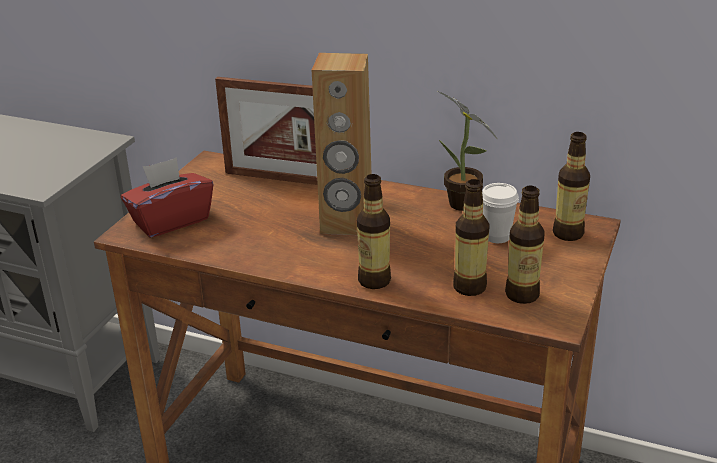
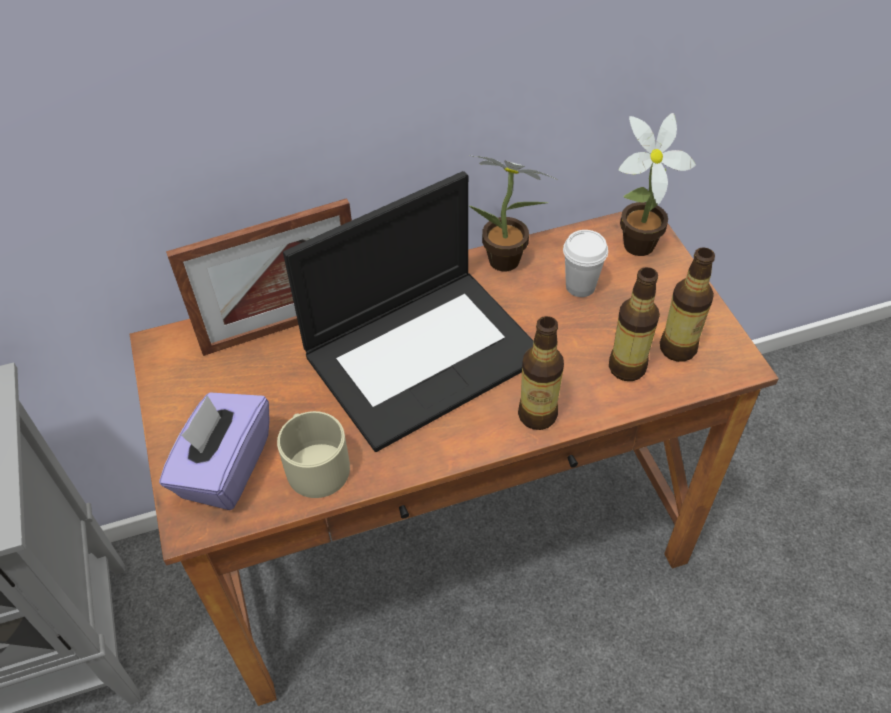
camera: 40 degrees left, 20 degrees up
red tissue box [121,157,213,238] -> purple tissue box [159,392,270,510]
brown speaker [312,53,371,235] -> laptop [283,171,534,452]
bottle [553,132,590,241] -> potted plant [619,113,696,256]
none -> beige mug [277,411,350,498]

